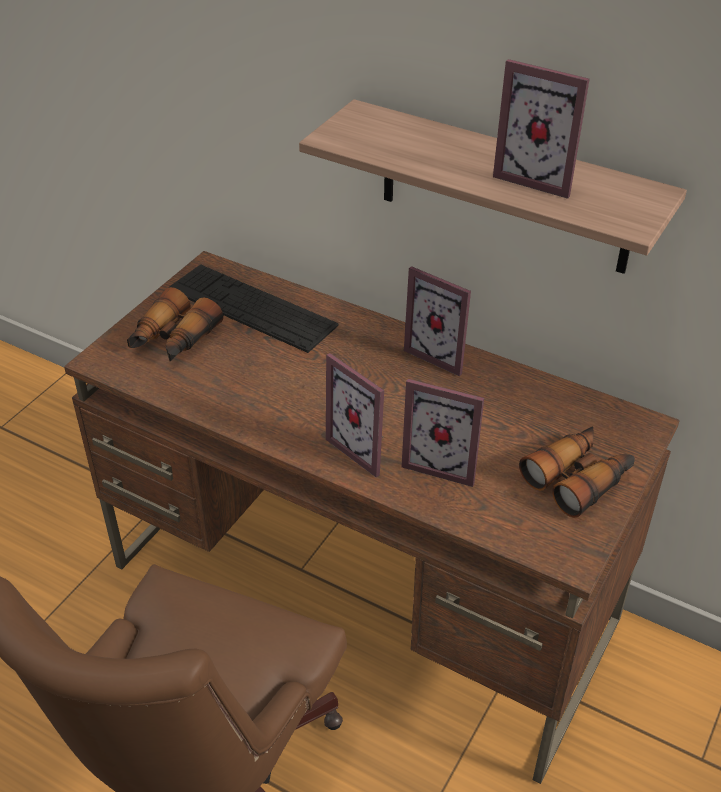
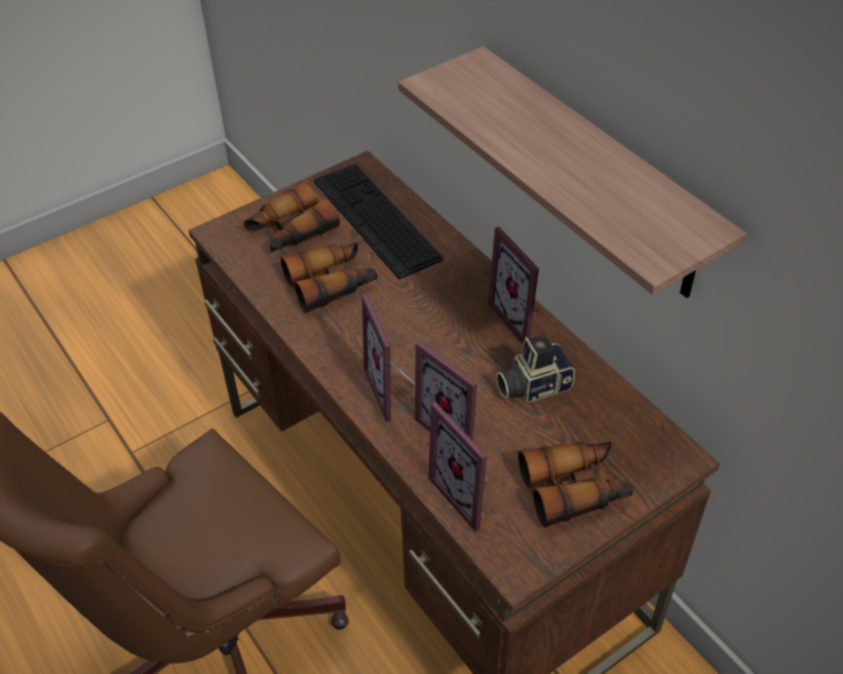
camera: 25 degrees right, 5 degrees up
picture frame [493,59,590,199] -> picture frame moved to [428,402,490,532]
none -> binoculars [280,242,377,313]
none -> camera [496,335,575,403]

